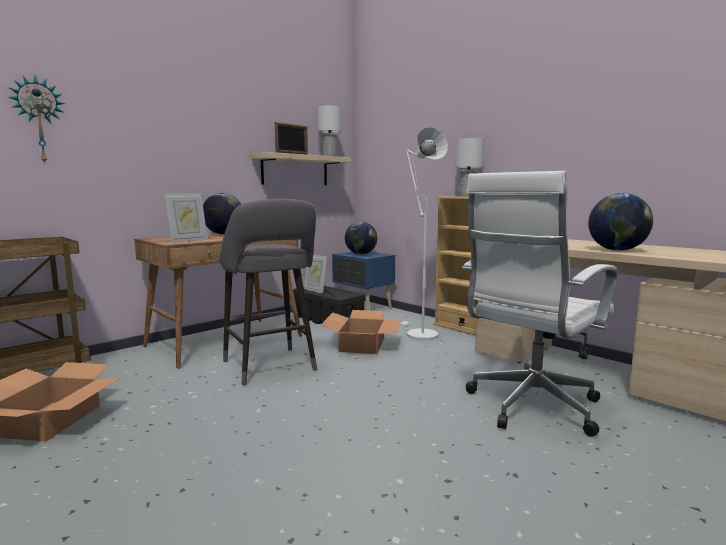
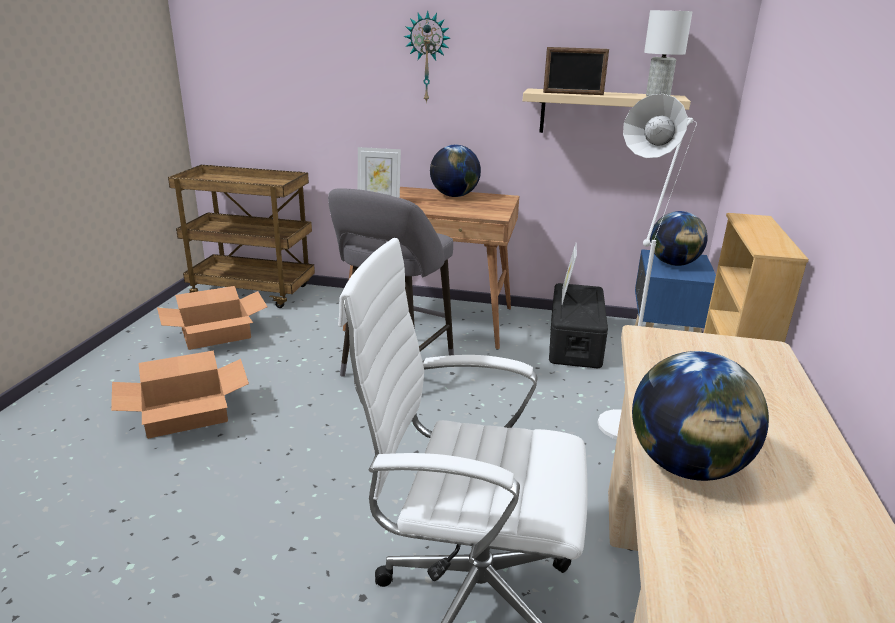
camera: 55 degrees right, 15 degrees up
wall clock [8,76,65,164] -> wall clock moved to [404,10,450,104]
cardboard box [321,310,402,354] -> cardboard box moved to [111,350,249,439]
white table lamp [455,138,484,197] -> none

